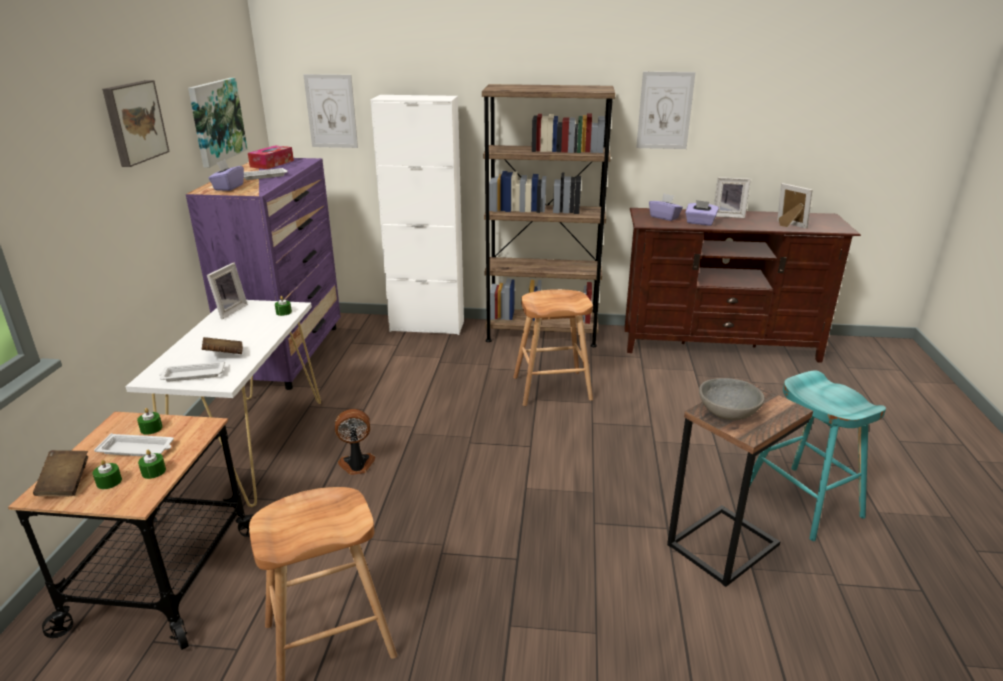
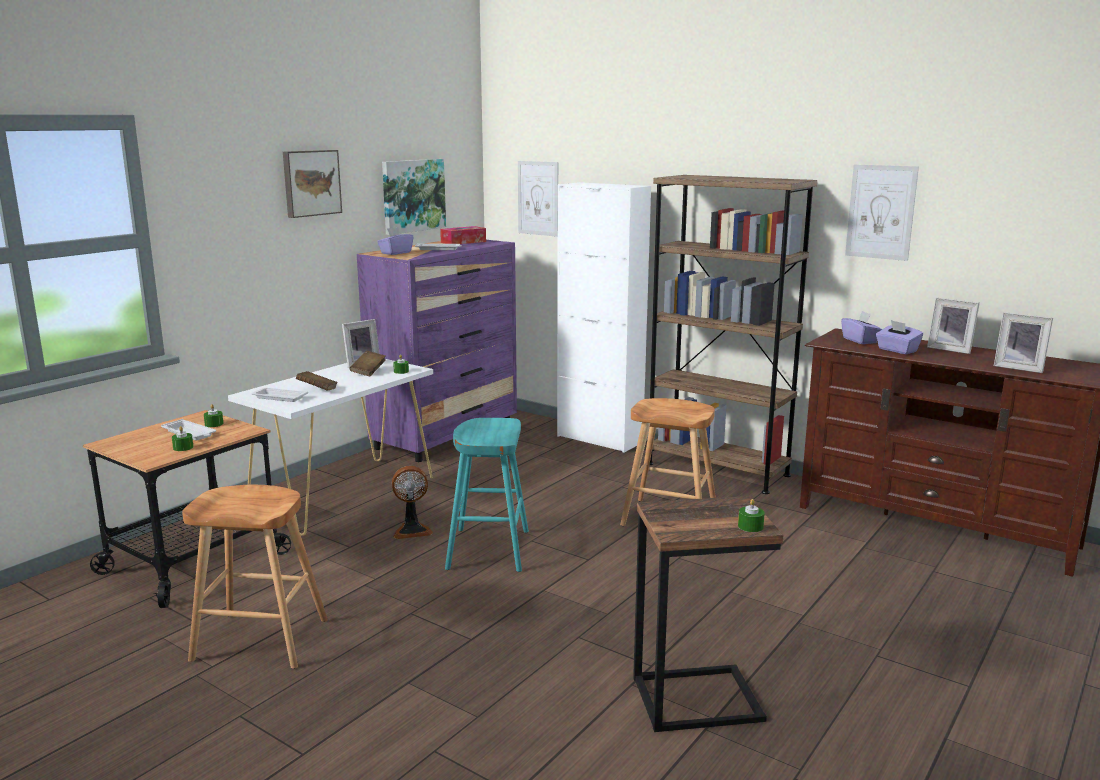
camera: 30 degrees right, 10 degrees down
brown book [33,450,88,497] -> brown book moved to [350,351,386,376]
green candle [93,460,122,489] -> green candle moved to [738,499,765,532]
fan [335,409,375,475] -> fan turned 150 degrees clockwise [392,466,433,539]
grey bowl [699,378,765,420] -> none
turquoise stool [750,371,886,541] -> turquoise stool moved to [445,418,529,572]
picture frame [777,183,813,229] -> picture frame turned 135 degrees clockwise [994,312,1053,373]

